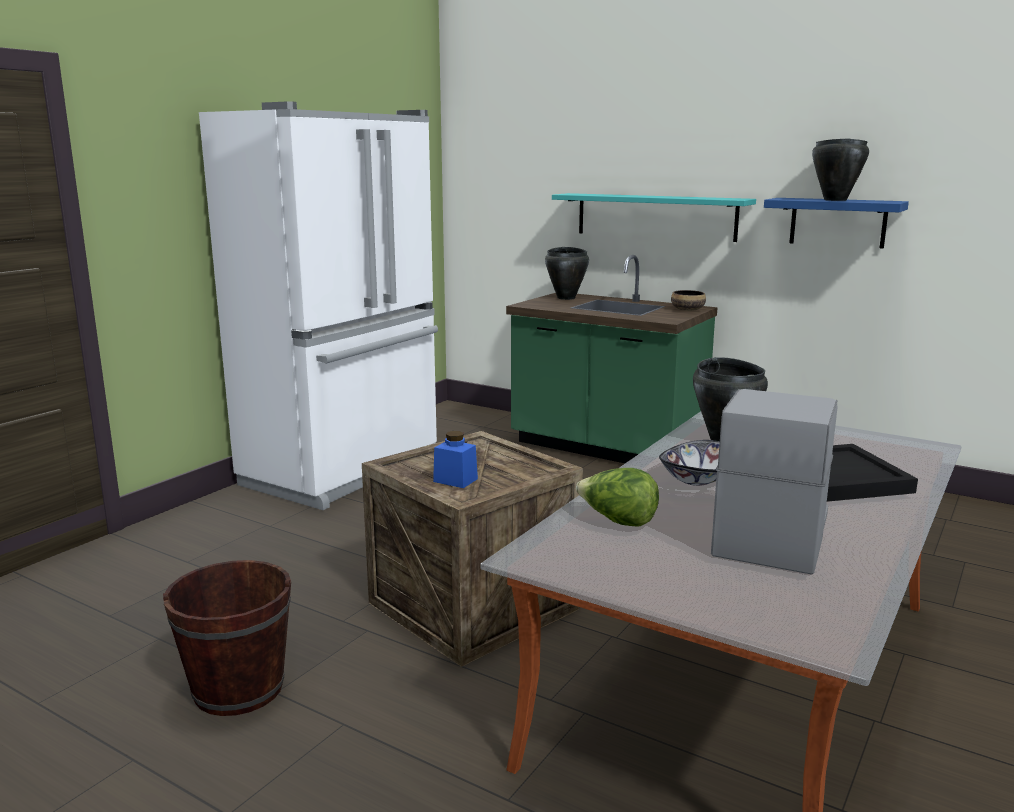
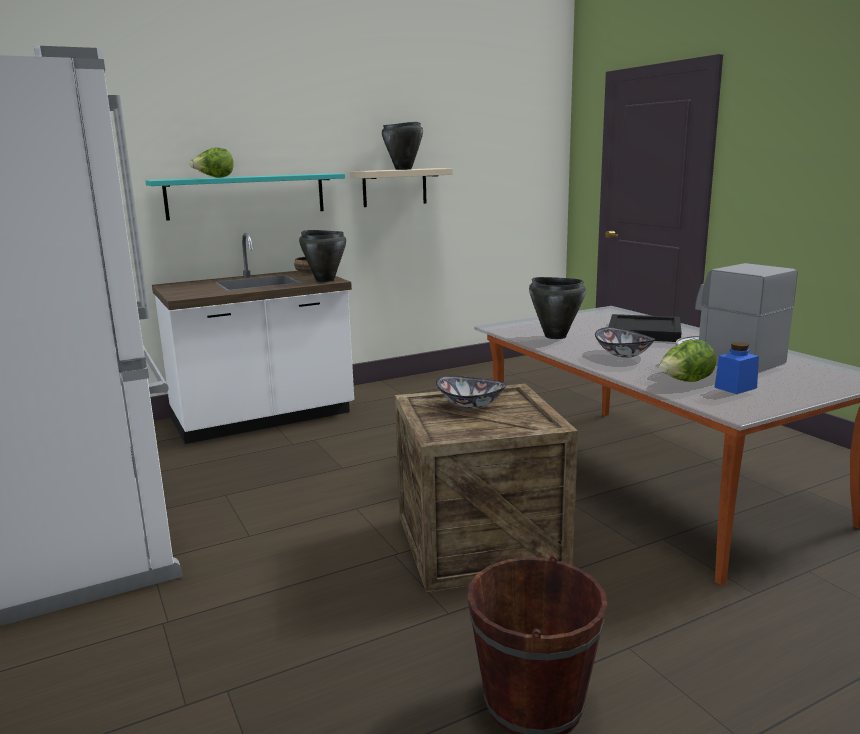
camera: 60 degrees left, 0 degrees up
blue jar [433,431,478,488] -> blue jar moved to [714,342,759,394]
green counter [506,255,717,463] -> white counter [152,233,354,444]
black cooking pot [545,247,589,300] -> black cooking pot moved to [299,230,346,282]
blue shelf [764,198,909,249] -> beige shelf [350,168,453,207]
none -> lettuce [190,148,233,178]
none -> bowl [436,376,507,409]

